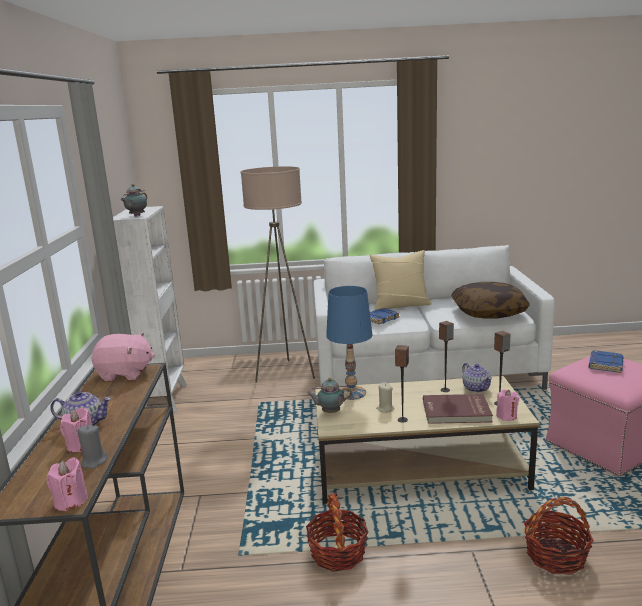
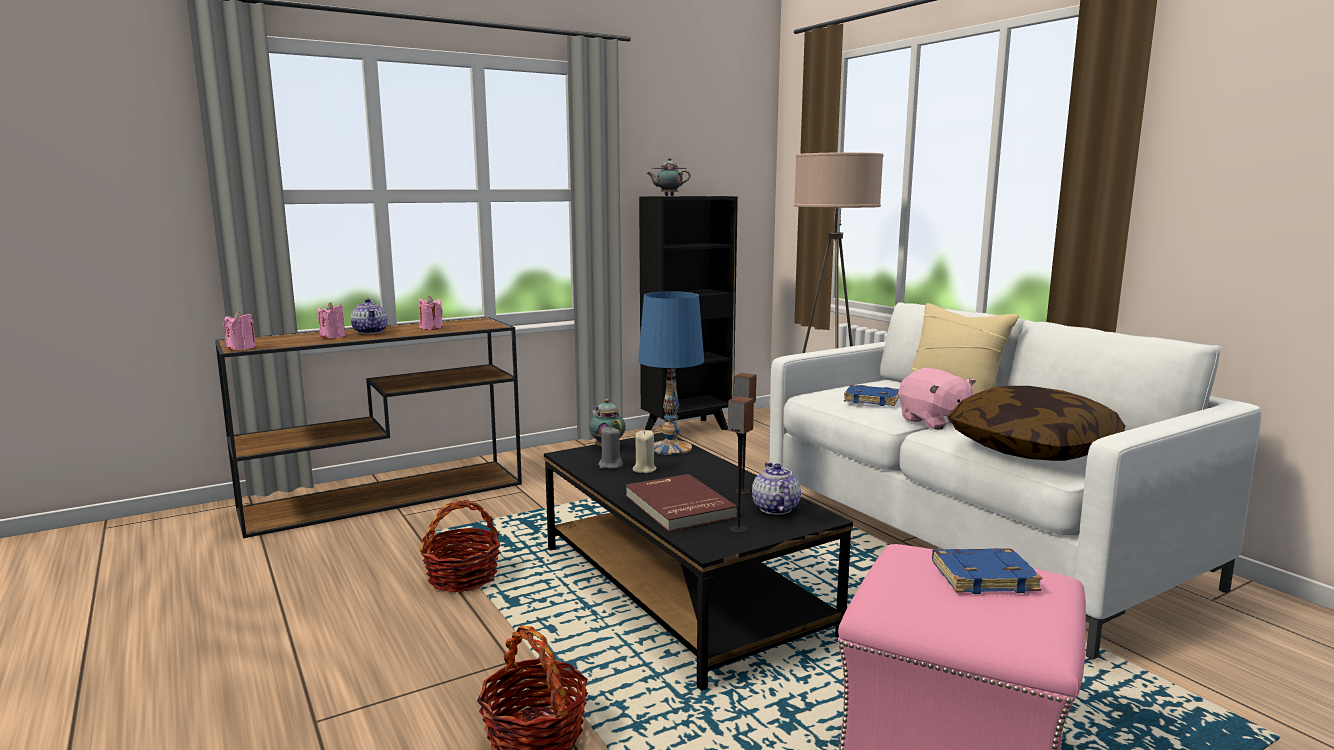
camera: 60 degrees right, 5 degrees down
grey candle [78,425,107,469] -> grey candle moved to [598,426,623,469]
pink plush toy [91,332,155,381] -> pink plush toy moved to [899,368,976,430]
white bookcase [113,206,187,412] -> black bookcase [639,196,738,430]
beige coffee table [315,376,539,504] -> black coffee table [544,433,853,691]
speaker [395,345,409,423] -> none
teapot [462,363,492,393] -> teapot turned 135 degrees clockwise [752,462,801,515]
pink candle [496,390,519,421] -> pink candle moved to [419,296,443,330]

